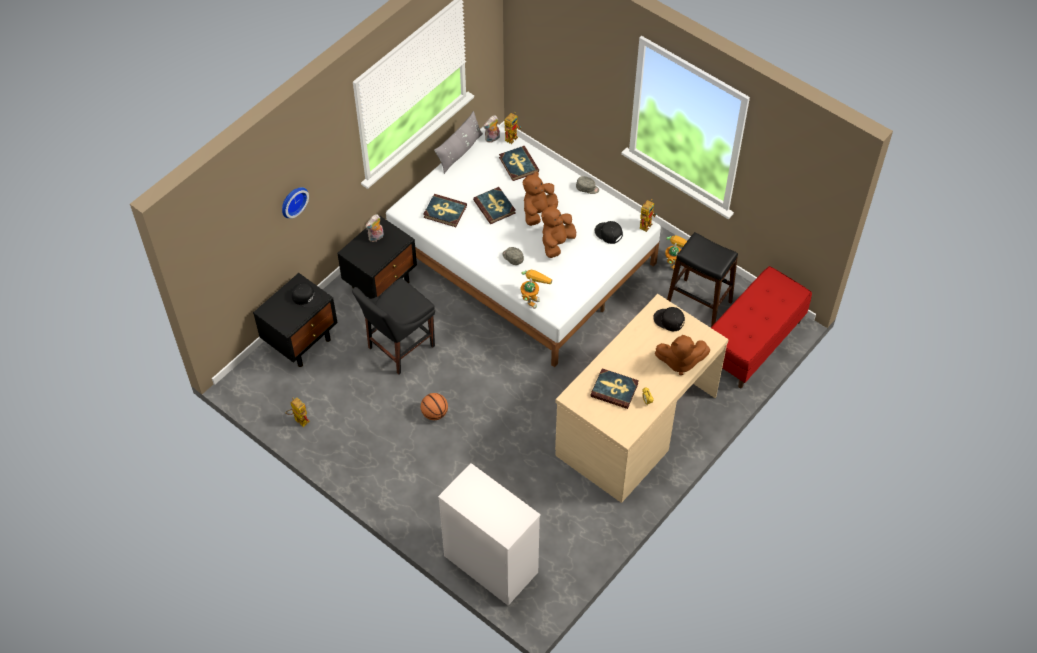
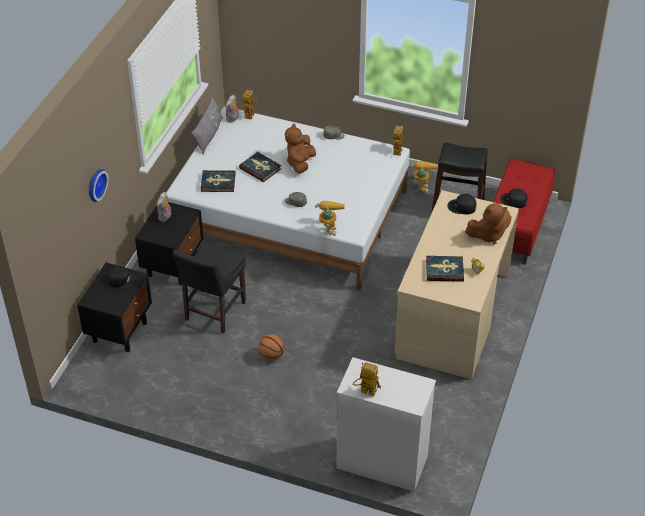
camera: 20 degrees left, 10 degrees down
toy robot [285,398,310,427] -> toy robot moved to [353,362,381,397]
book [499,146,539,181] -> none
brown plush toy [541,203,576,258] -> none
black cap [595,221,623,244] -> black cap moved to [500,189,528,208]

